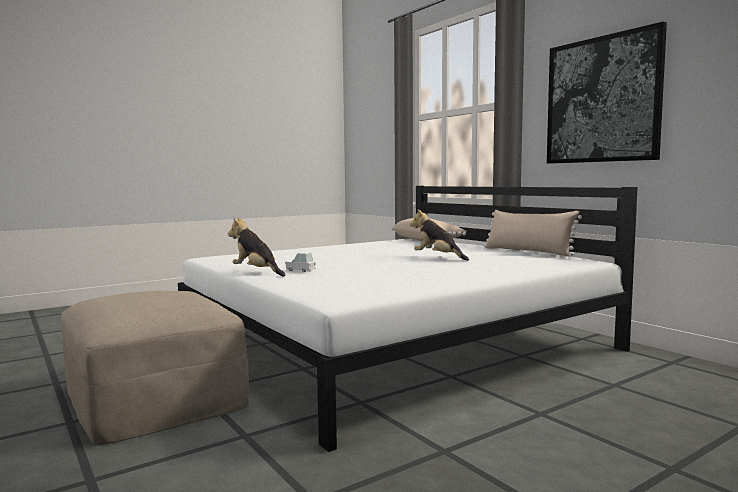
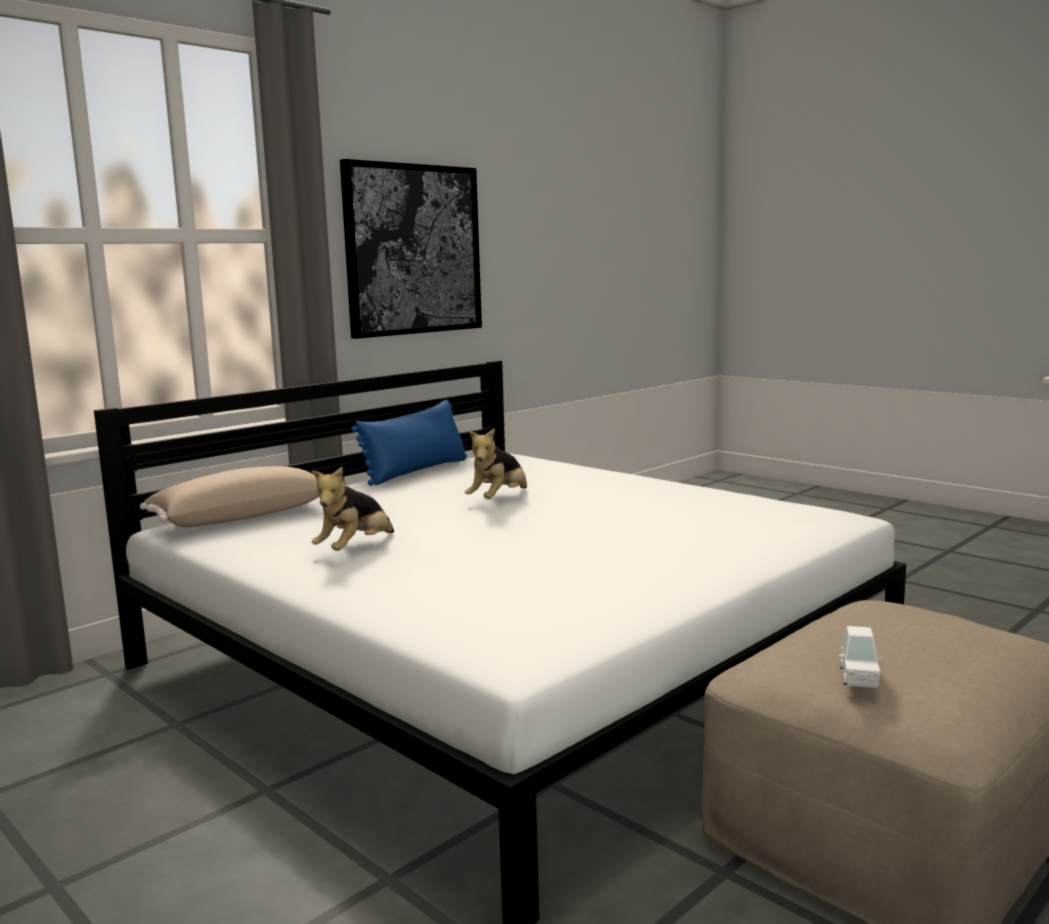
camera: 100 degrees left, 5 degrees up
plush toy [228,217,285,276] -> plush toy moved to [312,467,394,551]
white toy car [285,252,316,272] -> white toy car moved to [839,626,883,688]
beige pillow [484,210,582,257] -> blue pillow [351,400,467,486]

